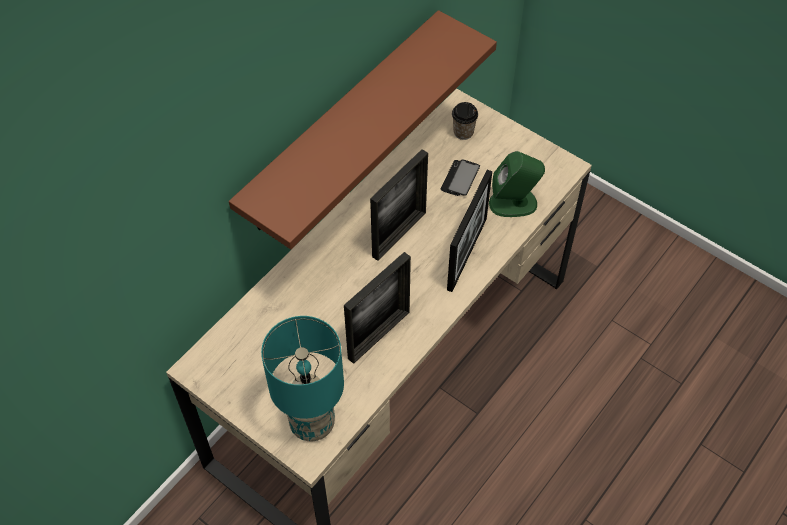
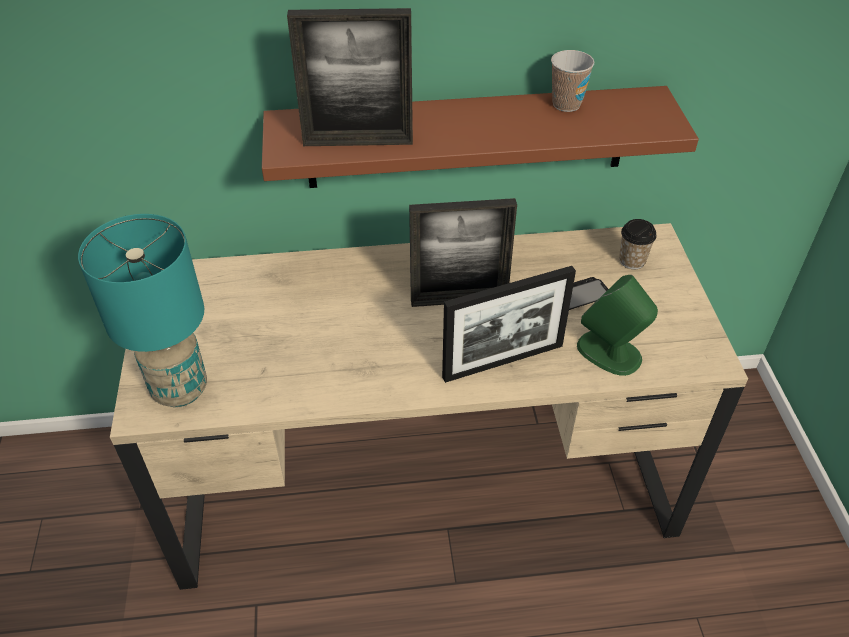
camera: 45 degrees right, 10 degrees down
picture frame [344,252,411,364] -> picture frame moved to [287,8,413,146]
none -> cup [551,50,594,112]

